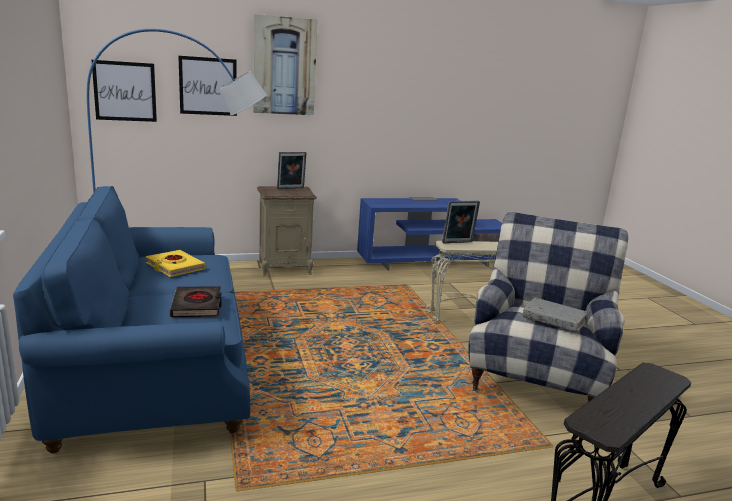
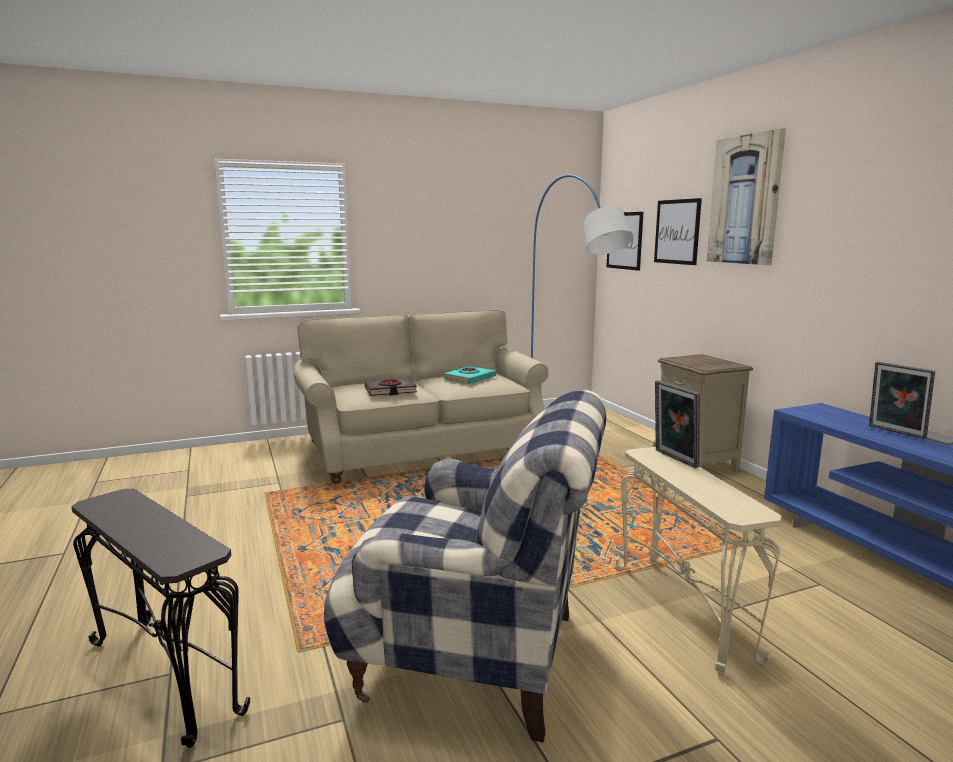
camera: 85 degrees right, 5 degrees down
blue sofa [13,186,250,454] -> beige sofa [293,310,548,484]
yellow book [146,250,205,277] -> turquoise book [443,366,496,384]
picture frame [277,152,306,189] -> picture frame moved to [869,362,935,439]
grey book [523,298,587,332] -> none

